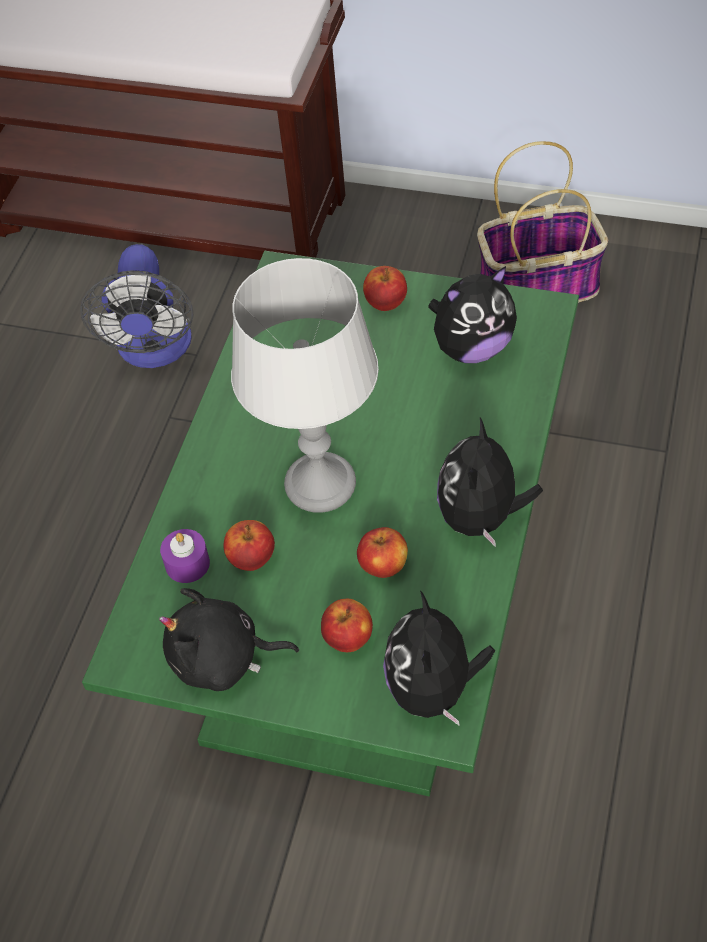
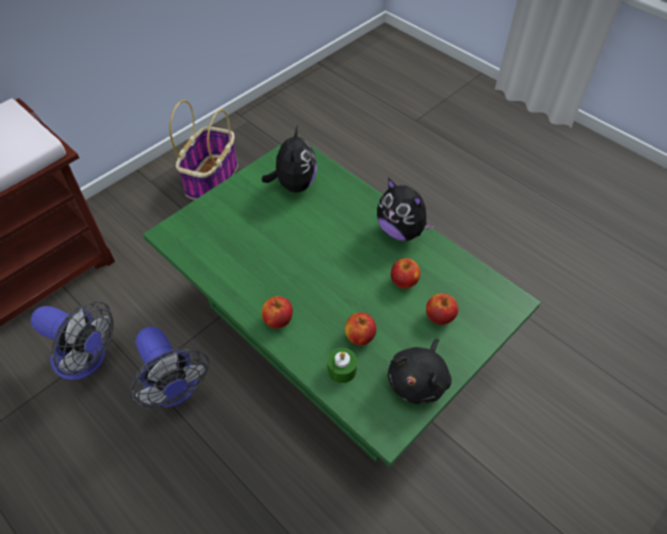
camera: 65 degrees left, 0 degrees up
purple candle [160,529,210,583] -> green candle [327,348,357,383]
grey table lamp [231,258,379,513] -> none
apple [363,266,407,311] -> apple moved to [262,296,293,329]
plush toy [383,590,495,726] -> none
none -> fan [129,326,209,408]

